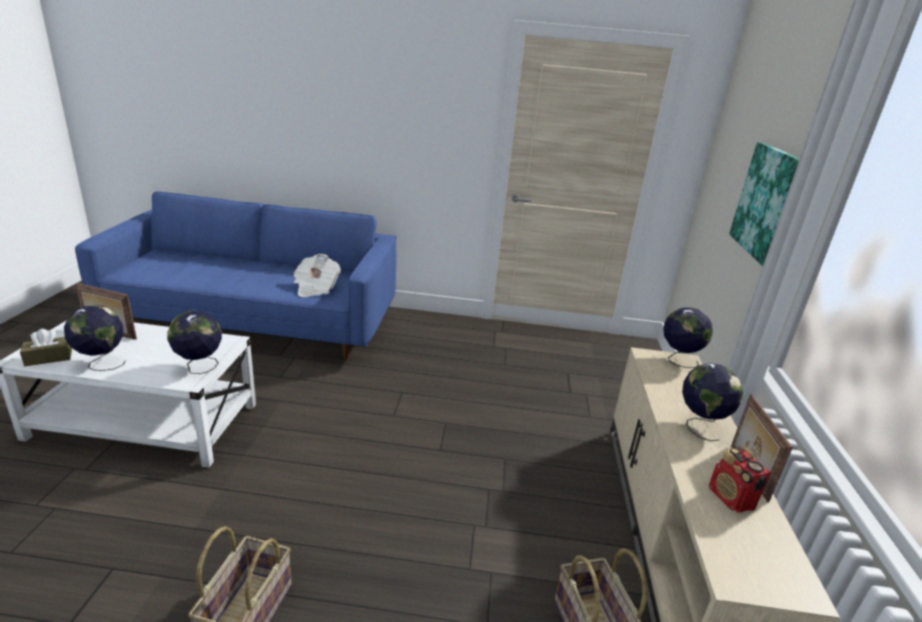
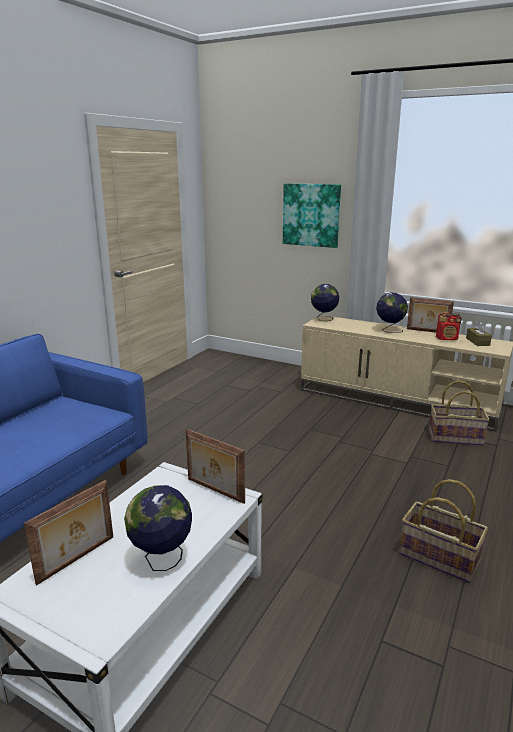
camera: 65 degrees left, 5 degrees down
brown tissue box [20,329,72,366] -> brown tissue box moved to [466,321,492,346]
globe [167,311,222,374] -> picture frame [186,429,245,504]
newspaper [294,254,341,297] -> none

